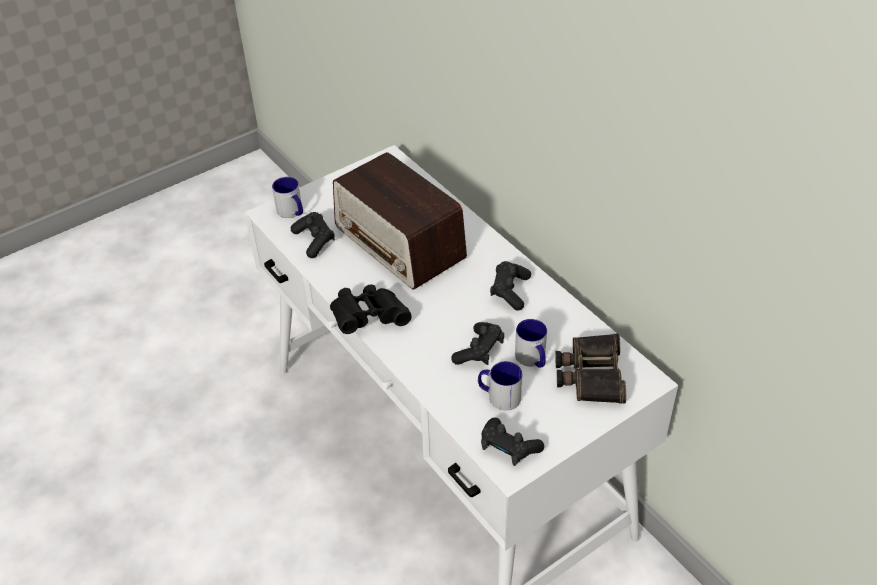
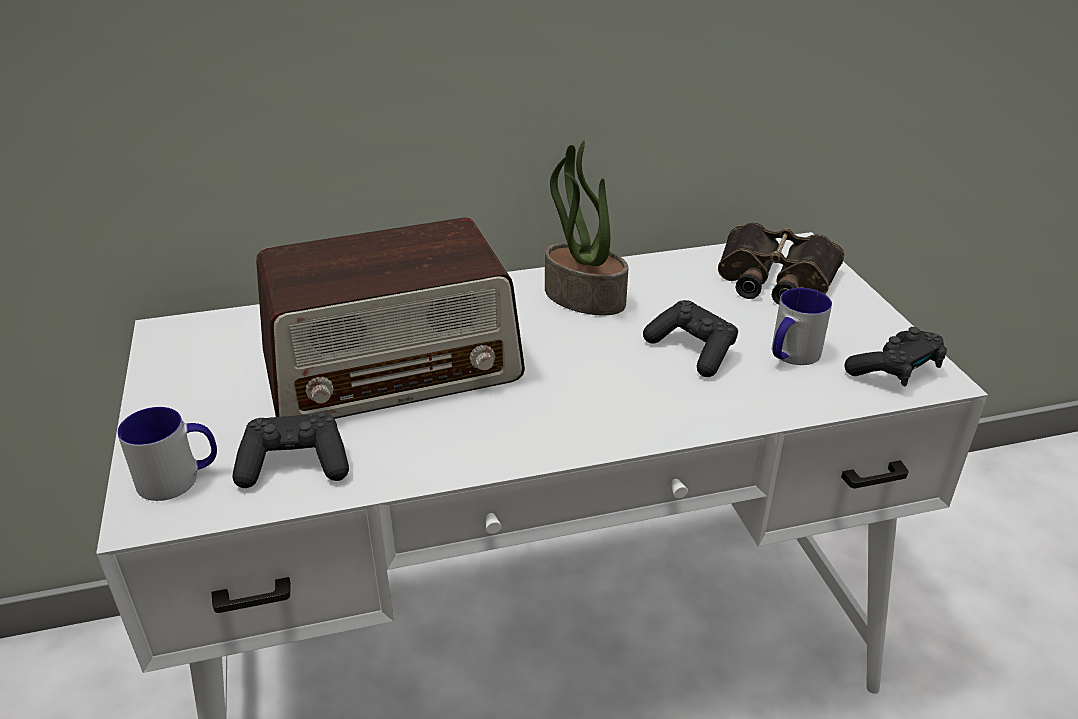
camera: 70 degrees left, 10 degrees down
black binoculars [330,284,412,334] -> none
black game controller [490,261,531,311] -> potted plant [545,140,628,315]
mug [515,319,547,368] -> none

